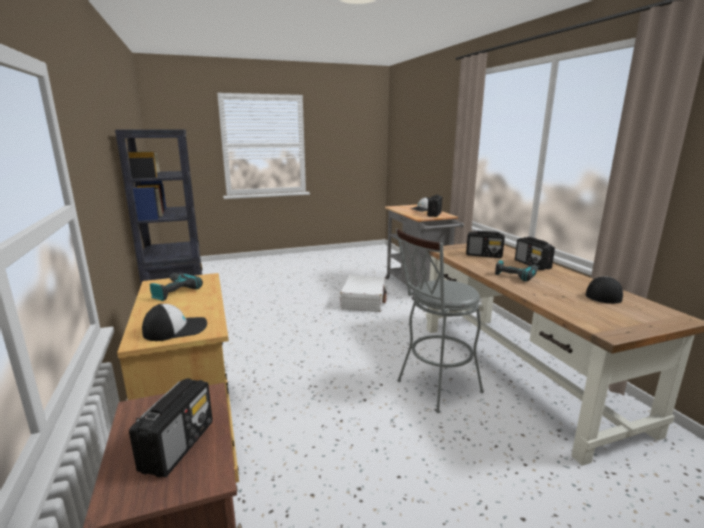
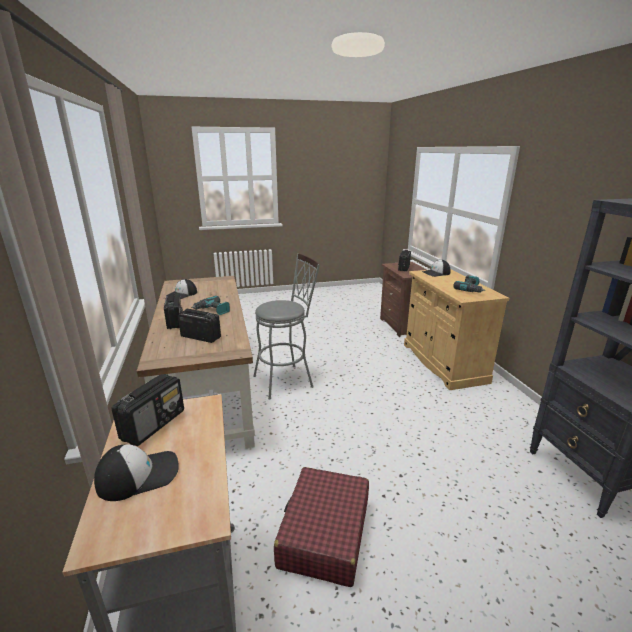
camera: 175 degrees left, 5 degrees up
white suitcase [340,275,387,312] -> red suitcase [274,467,369,587]

